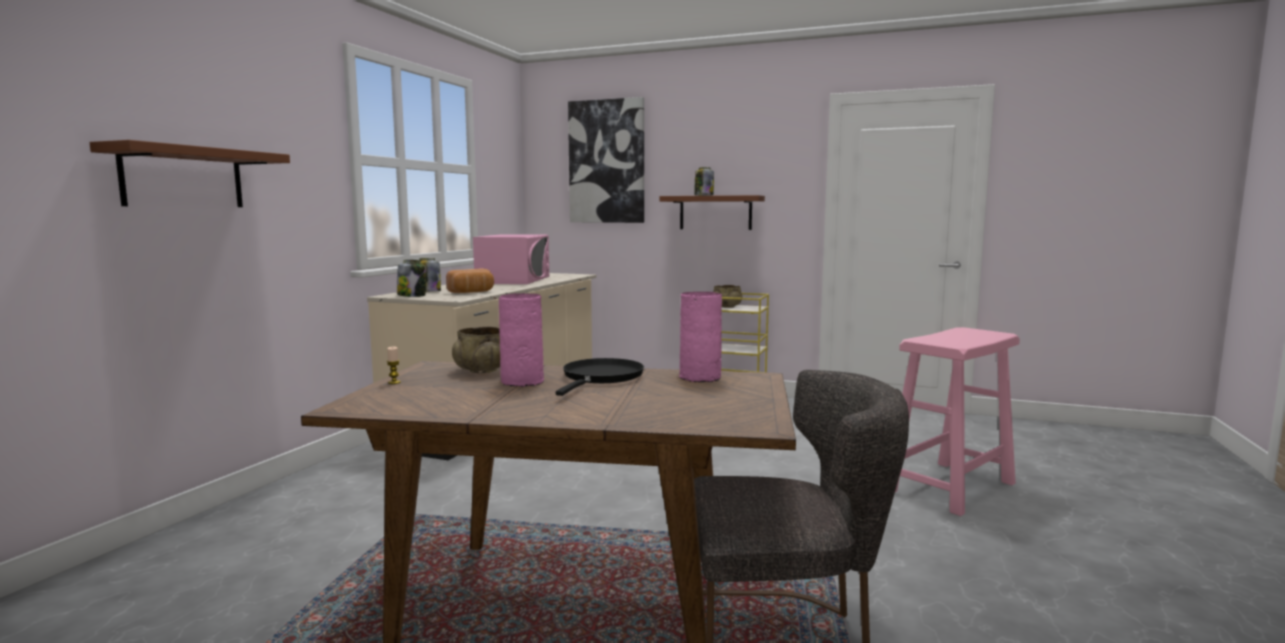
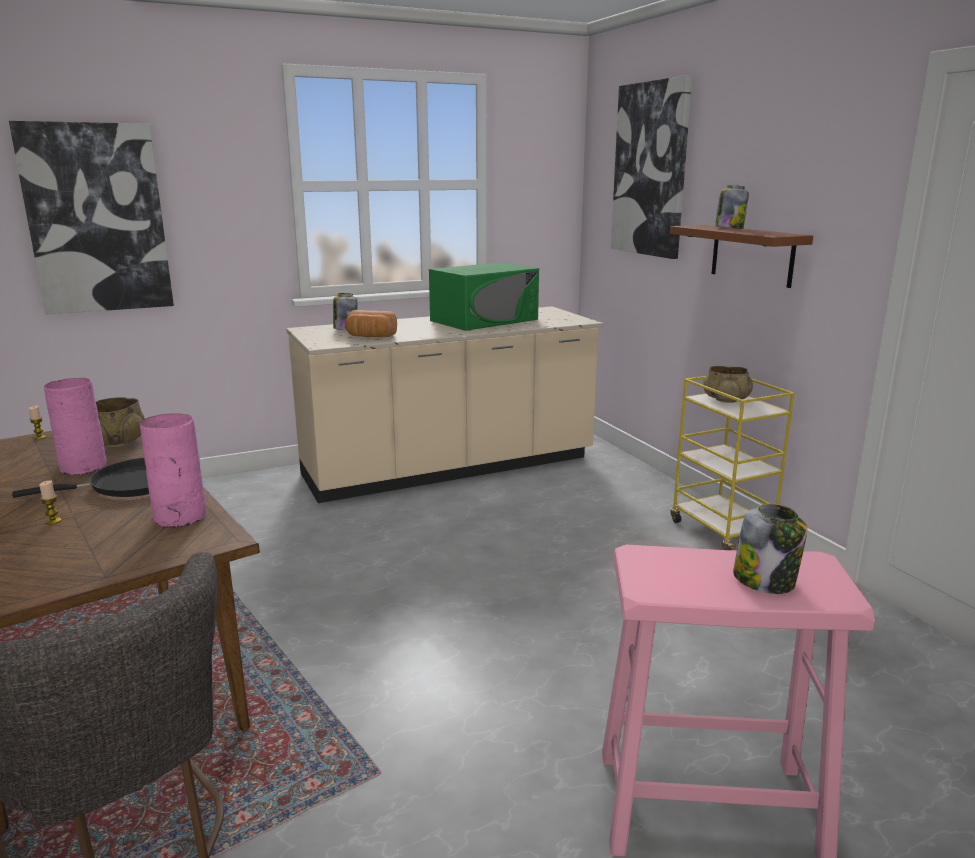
camera: 45 degrees right, 10 degrees up
brown shelf [89,140,290,207] -> picture [9,121,174,314]
jar [397,260,426,297] -> jar moved to [733,504,807,594]
pink microwave [473,234,549,284] -> green microwave [429,262,539,331]
none -> candle [39,480,62,525]

